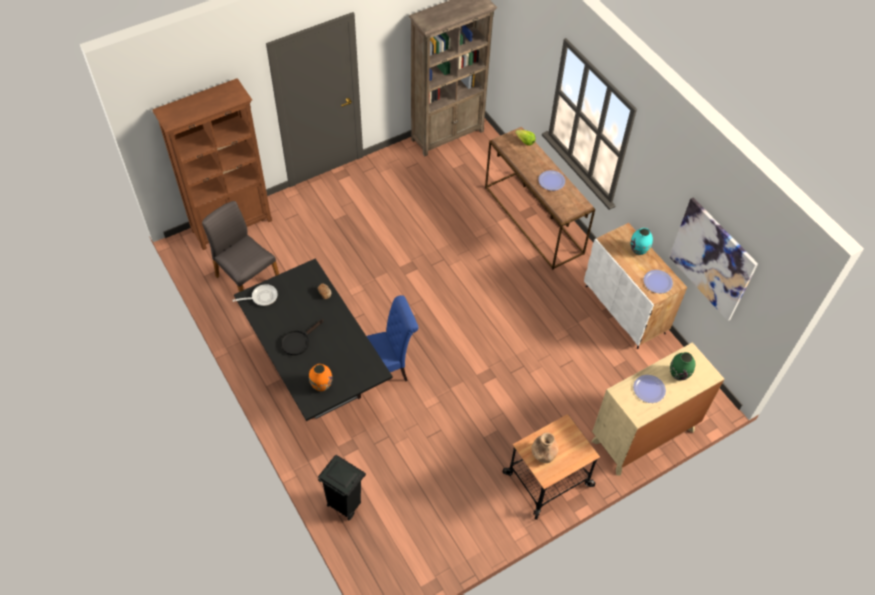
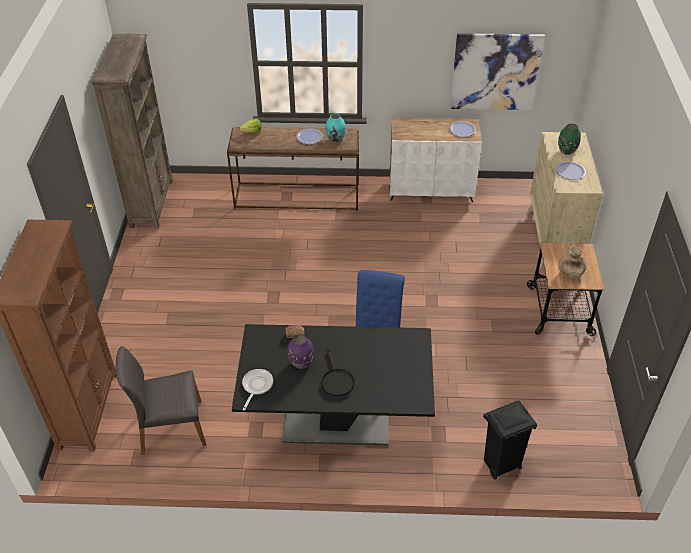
camera: 55 degrees left, 10 degrees down
orange vase [309,364,332,391] -> none
turquoise vase [631,228,653,255] -> turquoise vase moved to [326,113,346,143]
none -> purple vase [288,334,314,369]

